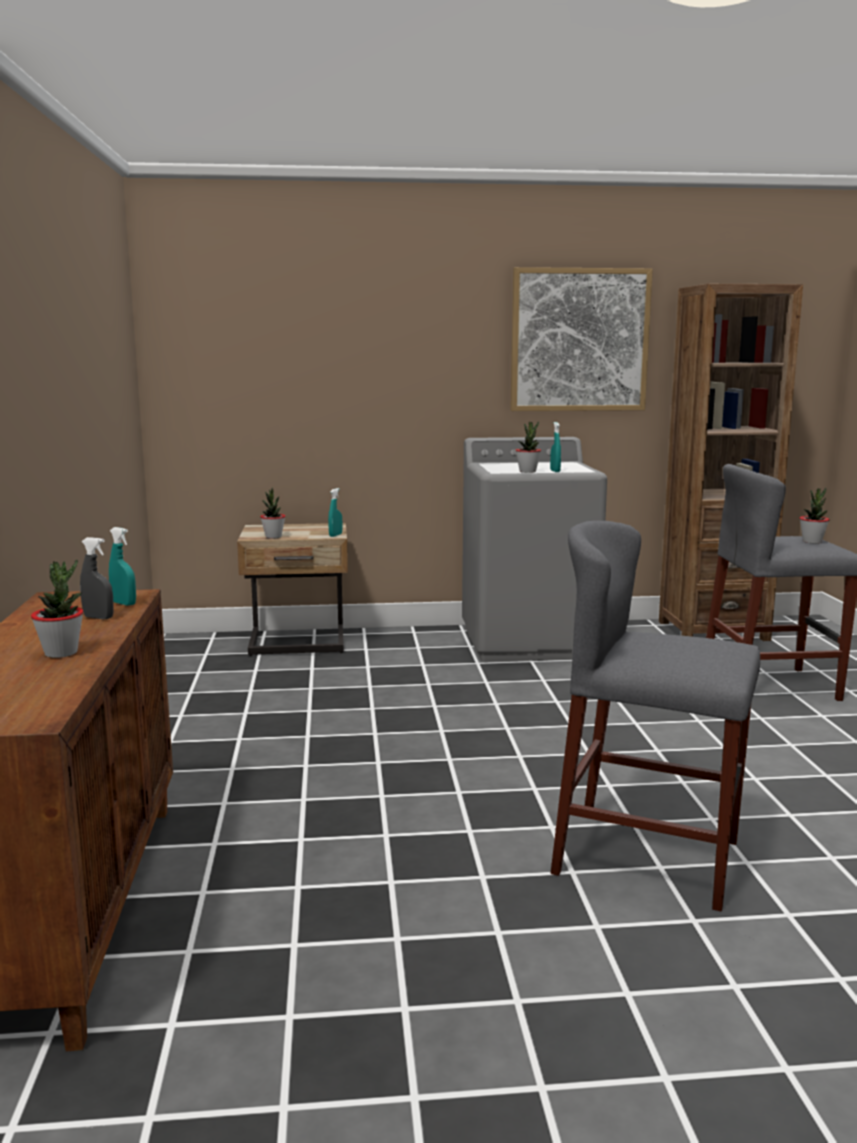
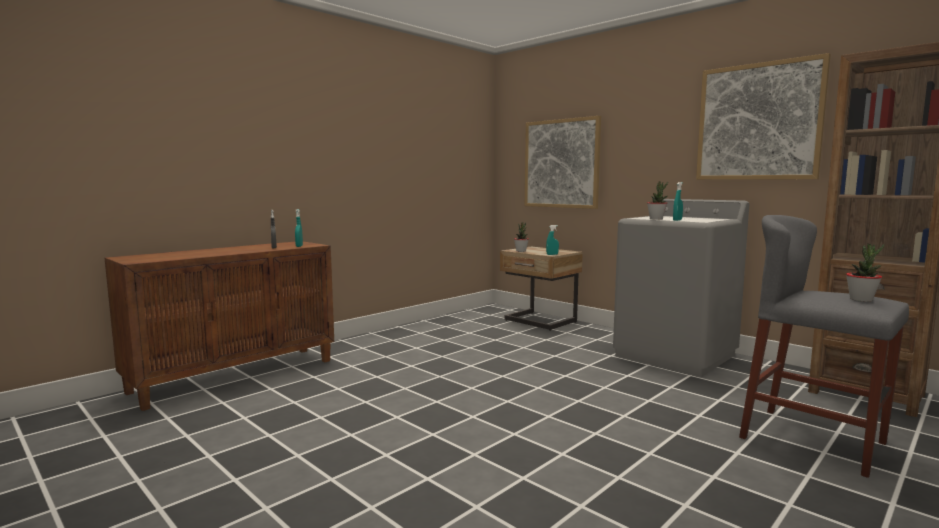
camera: 50 degrees right, 5 degrees down
potted plant [31,559,84,658] -> none
grey stool [551,521,760,911] -> none
none -> picture [525,116,601,209]

